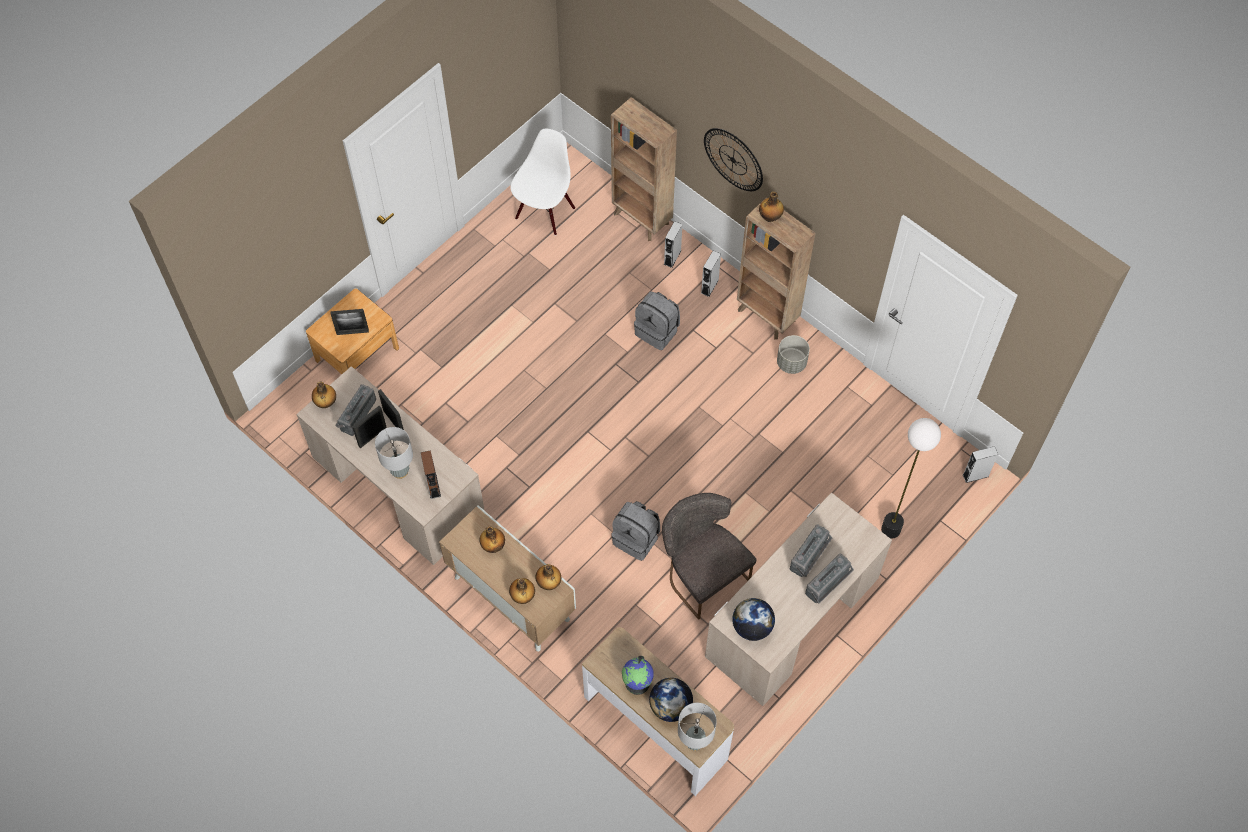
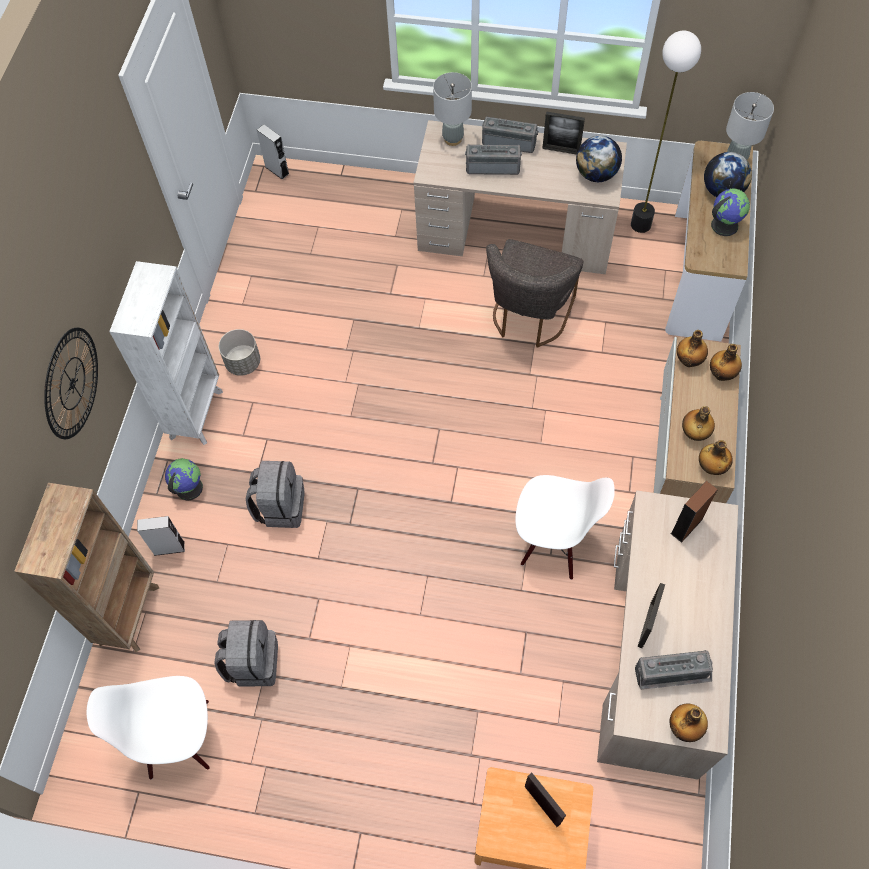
camera: 120 degrees left, 0 degrees up
picture frame [352,406,387,448] -> picture frame moved to [542,111,585,155]
grey table lamp [375,427,413,479] -> grey table lamp moved to [433,72,472,146]
grey backpack [611,501,660,561] -> grey backpack moved to [214,620,278,686]
grey speaker [701,251,721,297] -> globe [165,458,203,500]
brown bookcase [737,198,815,339] -> white bookcase [109,261,223,445]
bottle [759,191,784,222] -> bottle moved to [699,440,733,475]
floor lamp [881,418,941,539] -> floor lamp moved to [631,31,701,233]
none -> white chair [515,475,615,580]

